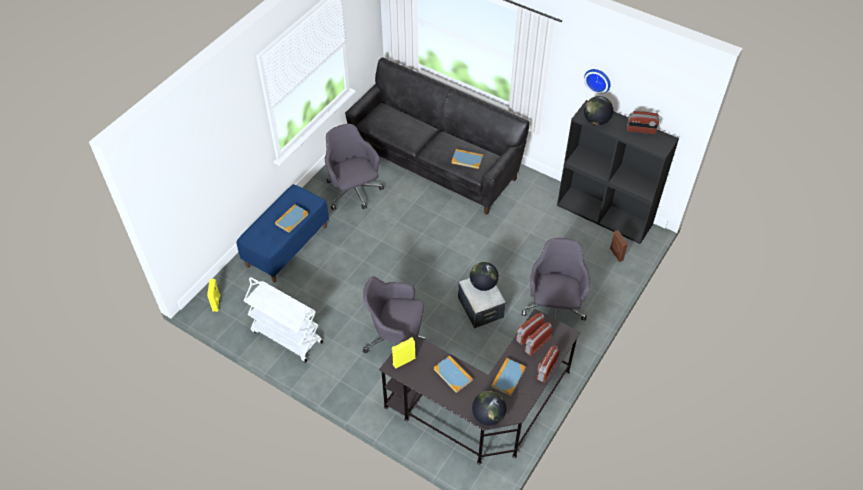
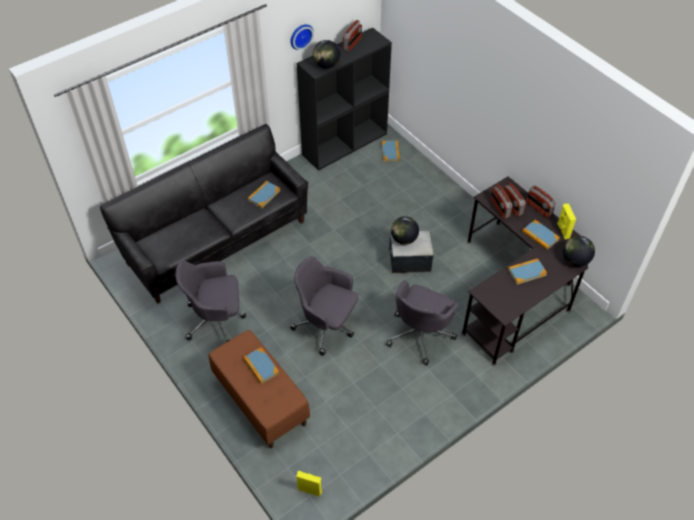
camera: 70 degrees left, 0 degrees up
blue bench [237,184,329,283] -> brown bench [209,330,310,448]
white cart [244,277,323,363] -> none
yellow speaker [392,337,415,368] -> yellow speaker moved to [557,203,576,239]
grey office chair [522,238,590,320] -> grey office chair moved to [290,256,358,356]
brown speaker [610,230,628,262] -> book [382,141,400,162]

